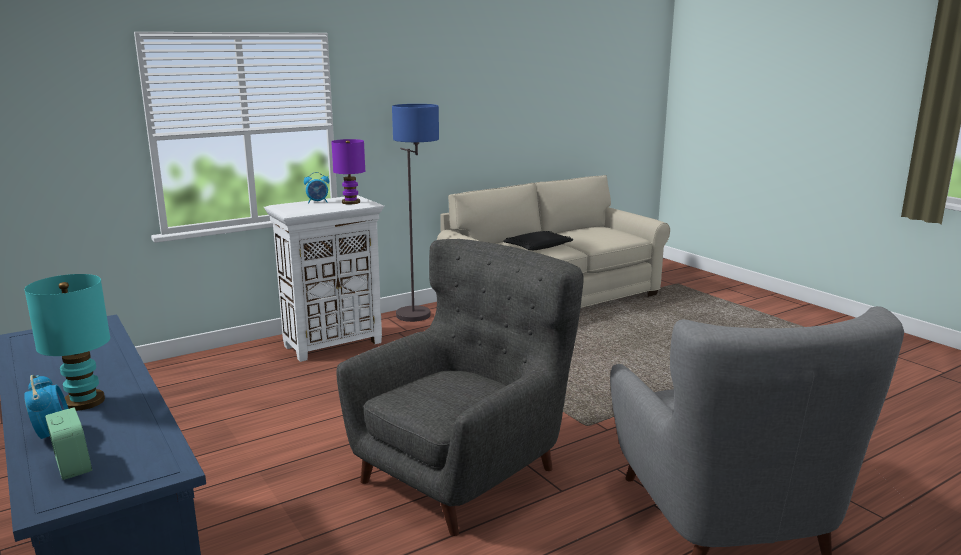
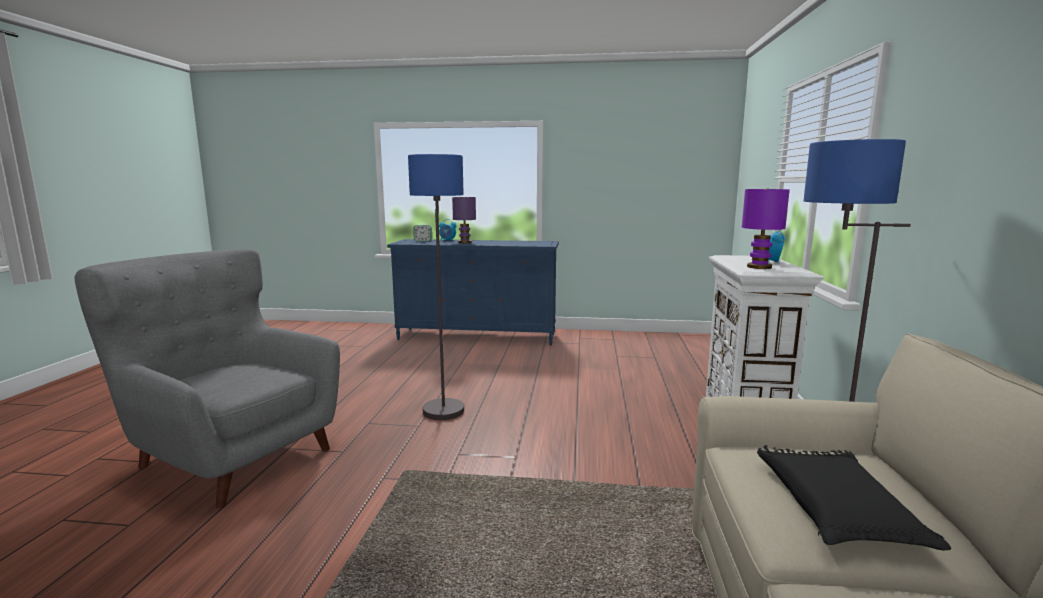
camera: 130 degrees right, 5 degrees down
turquoise table lamp [24,274,110,411] -> purple table lamp [452,197,476,243]
grey armchair [336,239,583,536] -> blue floor lamp [408,154,464,420]

